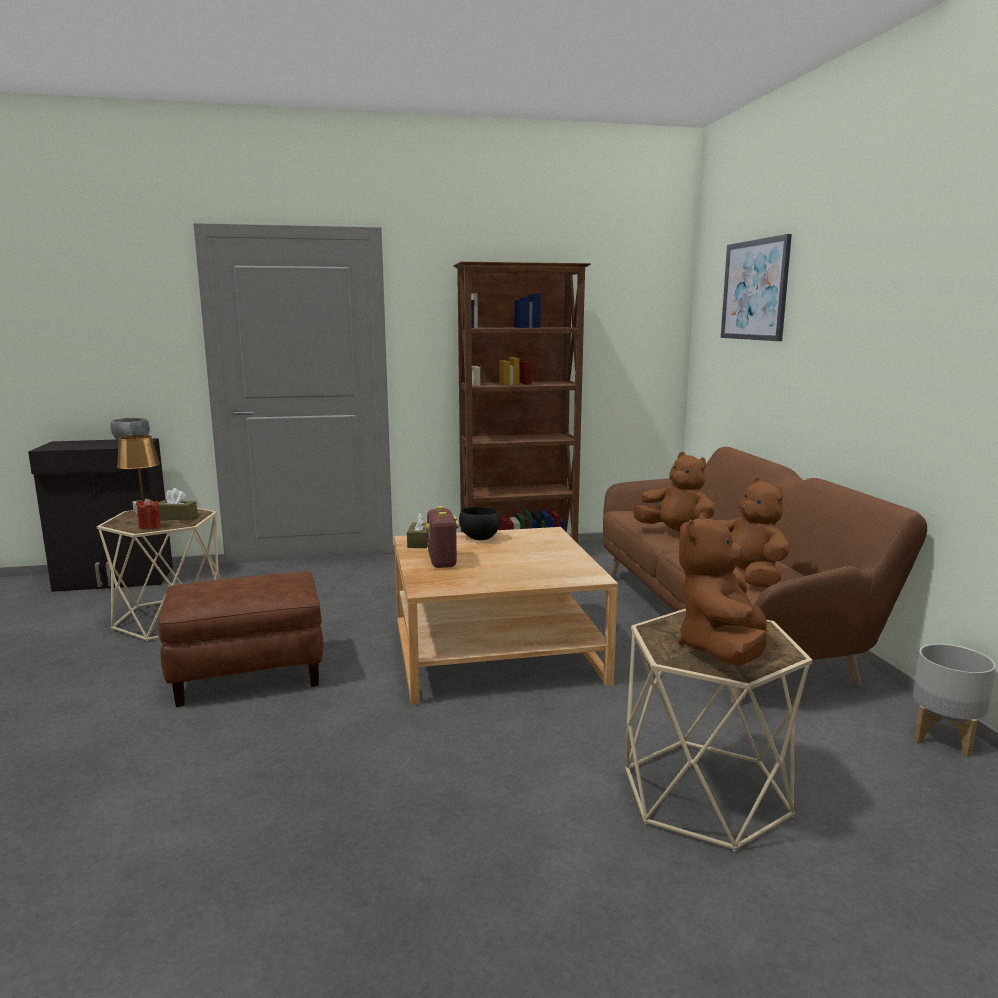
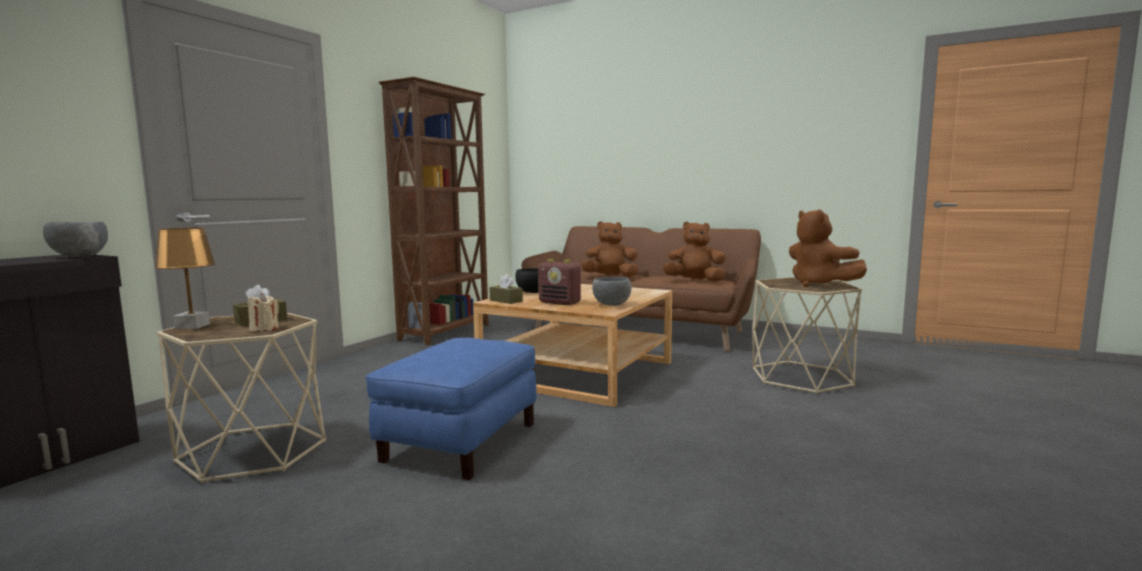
camera: 50 degrees left, 5 degrees down
red candle [136,498,161,530] -> beige candle [248,293,279,332]
brown ottoman [158,572,323,707] -> blue ottoman [366,338,537,480]
picture [721,234,792,341] -> none
grey planter [913,643,996,757] -> none
none -> grey bowl [592,277,632,306]

